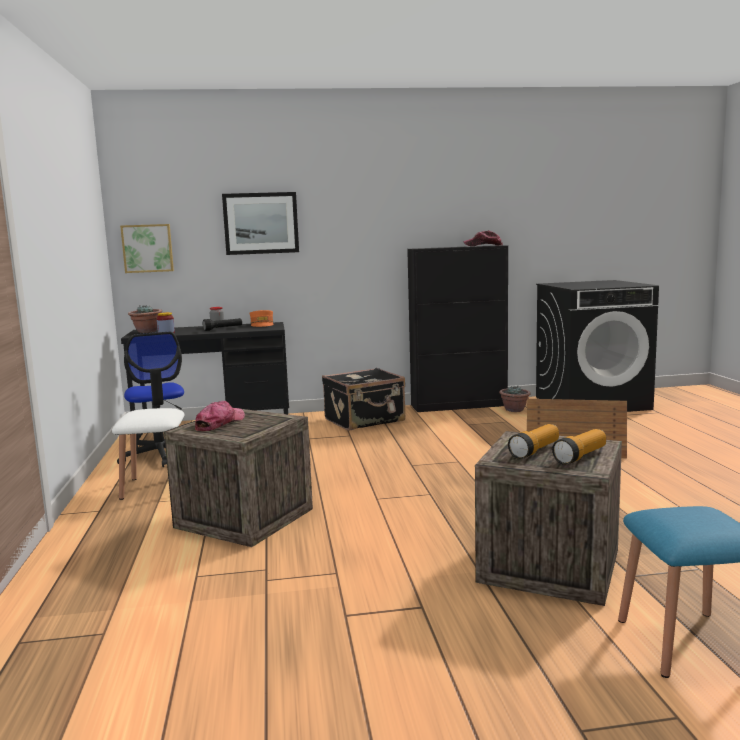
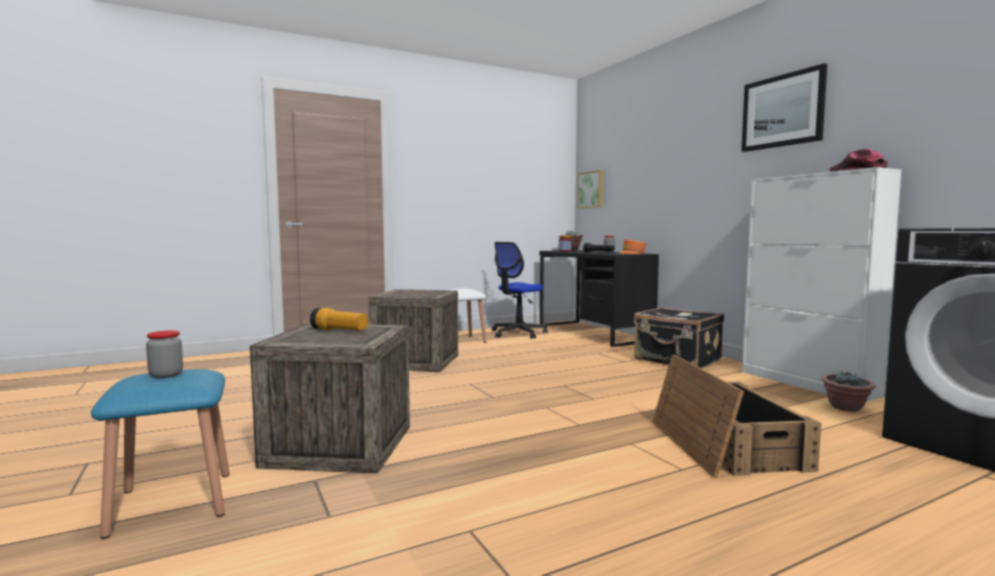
camera: 70 degrees right, 5 degrees down
cap [195,401,245,431] -> none
picture [222,192,299,255] -> picture moved to [741,63,827,152]
black cabinet [407,245,508,412] -> white cabinet [742,167,902,402]
flashlight [552,429,606,465] -> none
none -> jar [146,330,183,378]

